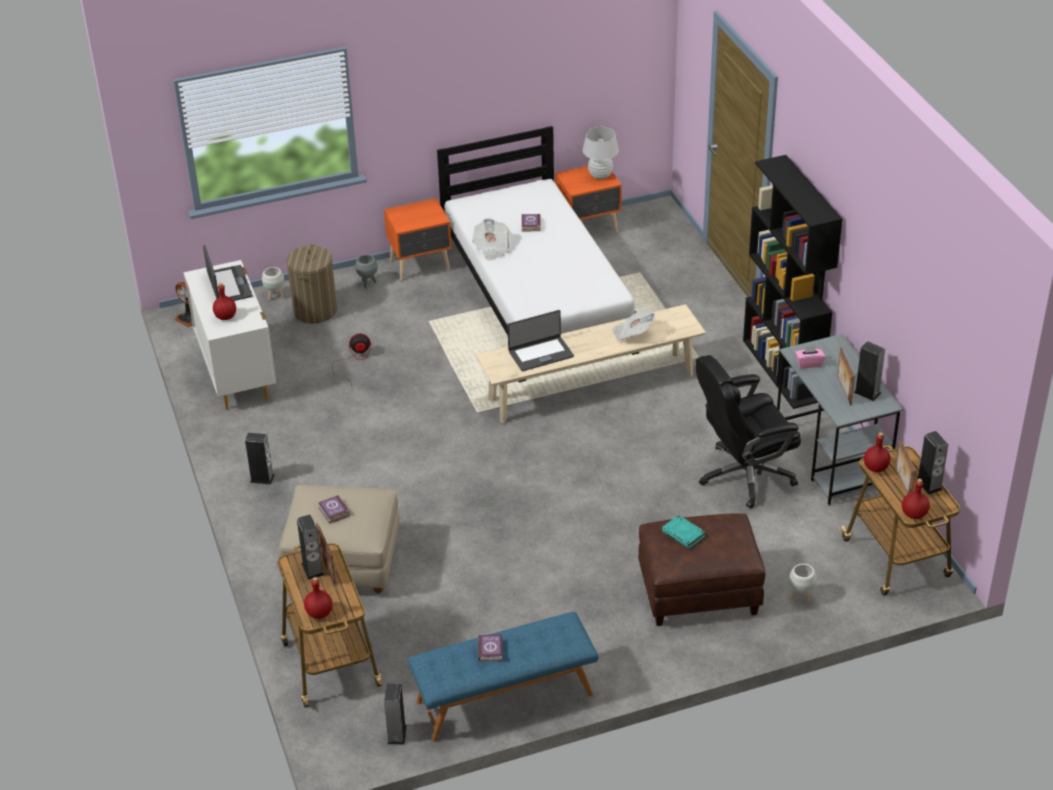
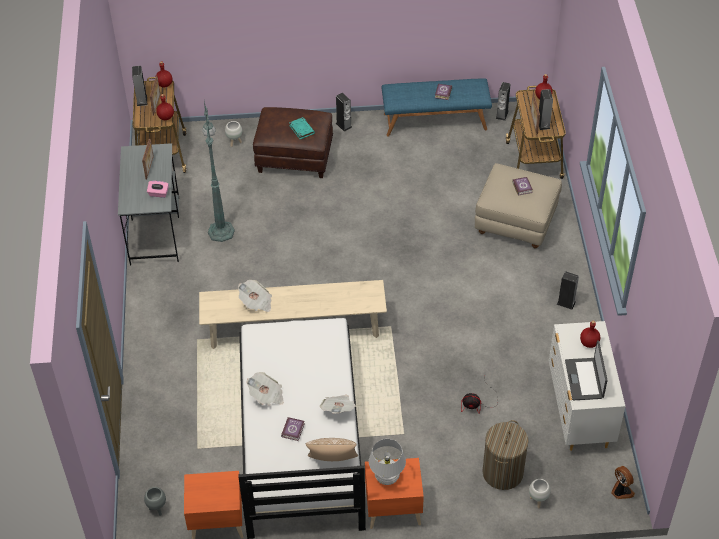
camera: 165 degrees left, 10 degrees up
grey planter [355,255,378,289] -> grey planter moved to [144,487,166,516]
laptop [507,310,574,371] -> none
white table lamp [582,127,619,179] -> white table lamp moved to [369,439,406,485]
black office chair [696,355,801,509] -> green floor lamp [202,101,235,242]
black bookcase [743,155,842,409] -> none
speaker [854,341,885,401] -> speaker moved to [336,93,352,132]
none -> newspaper [247,372,284,406]
none -> pillow [306,438,358,461]

